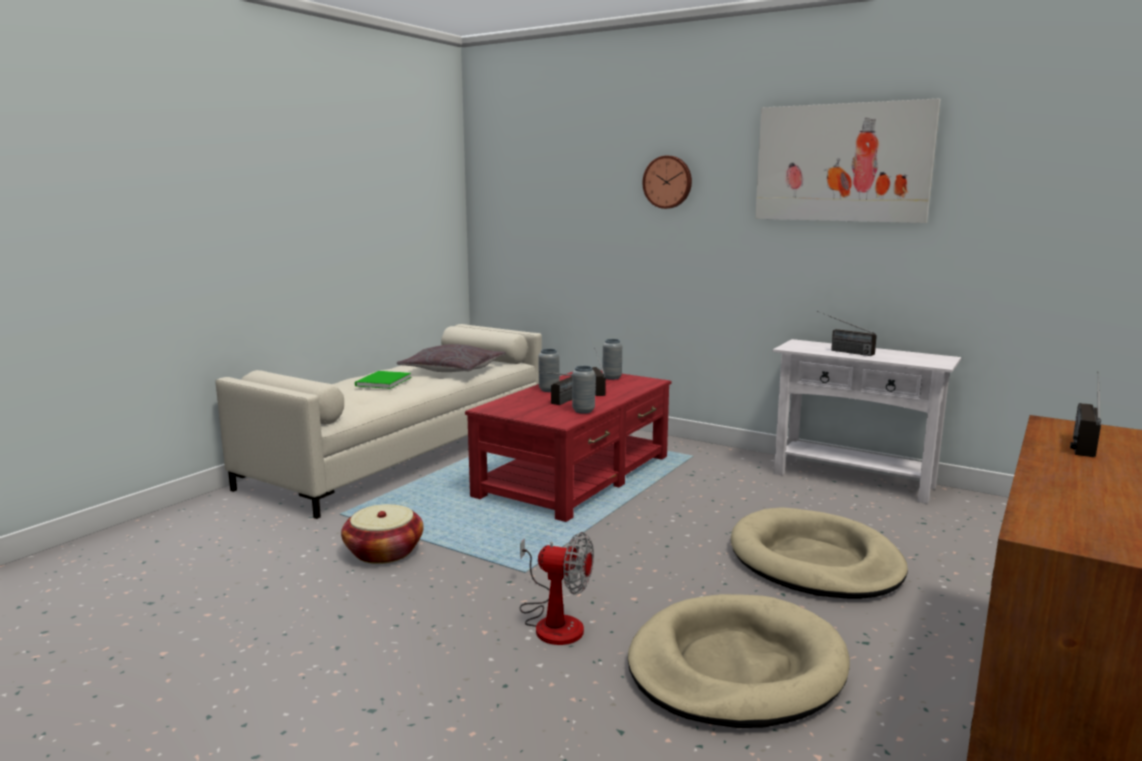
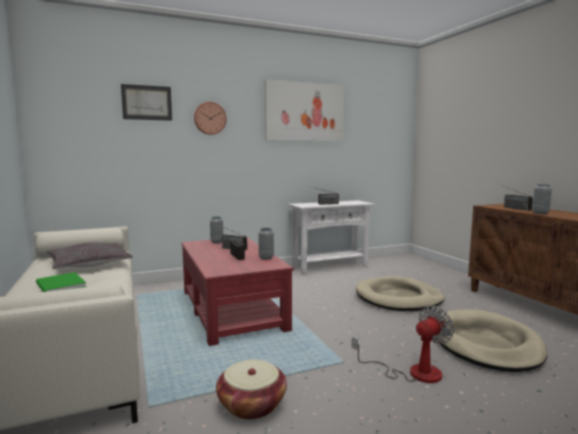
camera: 55 degrees left, 5 degrees down
grey vase [538,349,559,392] -> grey vase moved to [532,184,552,214]
none -> picture [121,84,172,121]

